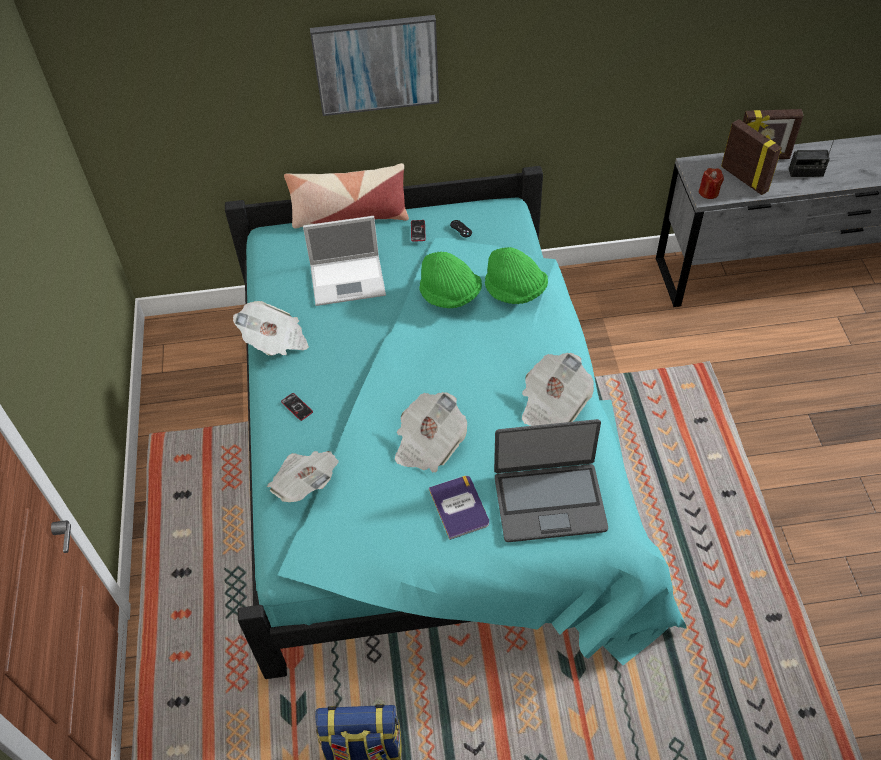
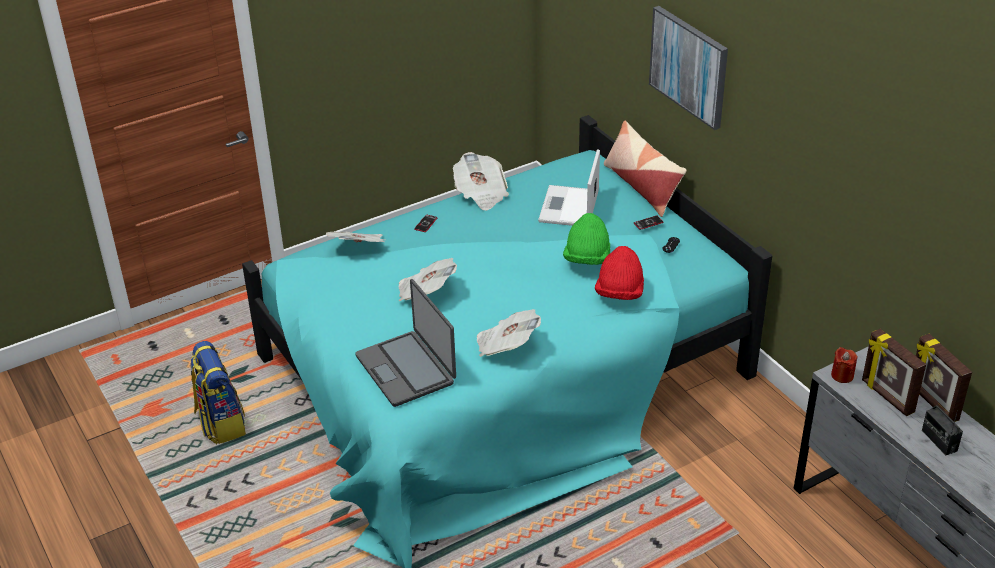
camera: 65 degrees right, 15 degrees down
laptop [303,216,386,306] -> laptop turned 45 degrees clockwise [538,149,600,226]
book [429,476,489,540] -> none
green hat [485,247,548,304] -> red hat [595,246,644,300]
picture frame [721,119,782,195] -> picture frame turned 120 degrees clockwise [862,329,926,416]

